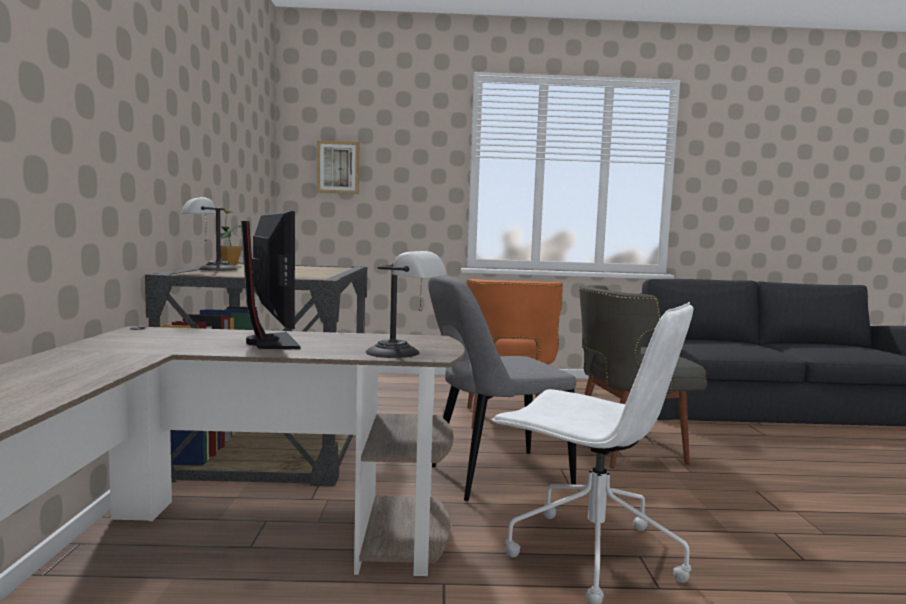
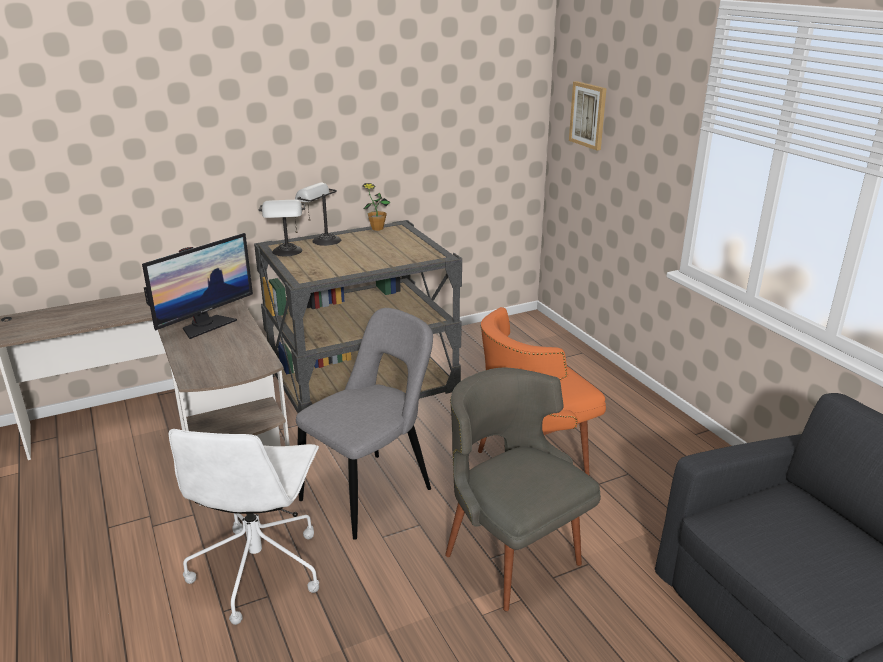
camera: 65 degrees right, 20 degrees up
table lamp [365,251,447,358] -> table lamp moved to [259,200,305,256]
grey chair [428,276,576,501] -> grey chair turned 90 degrees clockwise [296,308,433,540]

